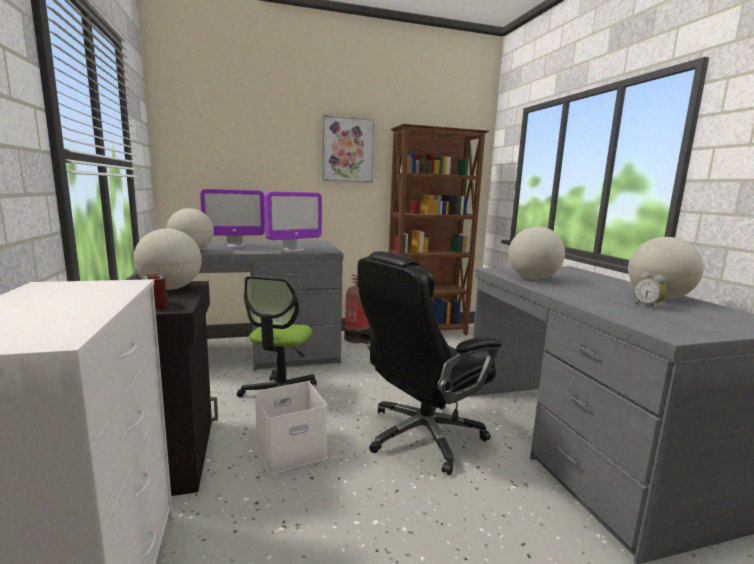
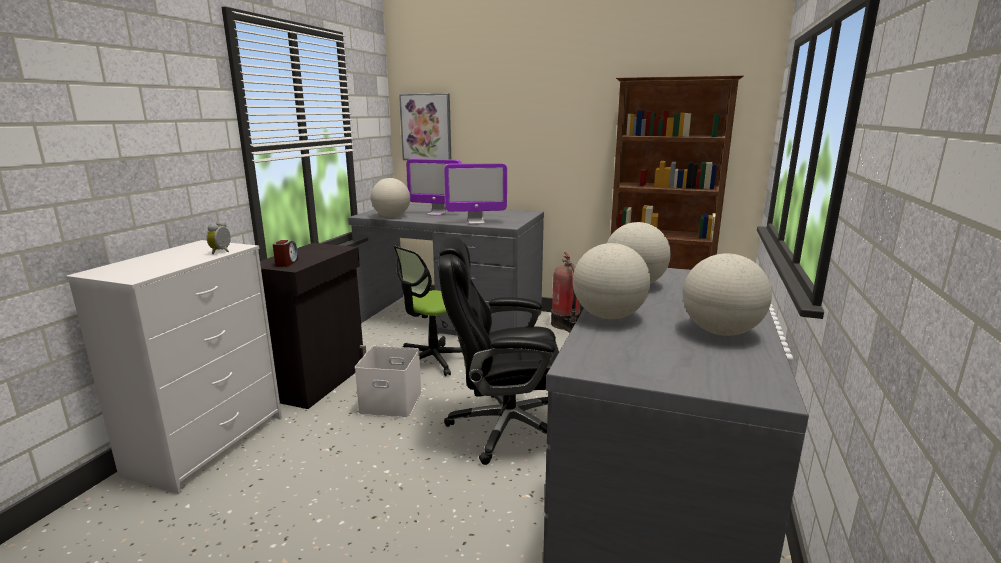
camera: 35 degrees right, 5 degrees up
globe [133,229,202,290] -> globe moved to [573,243,650,319]
picture [323,115,375,183] -> picture moved to [399,94,451,160]
alarm clock [634,272,667,310] -> alarm clock moved to [207,221,231,254]

